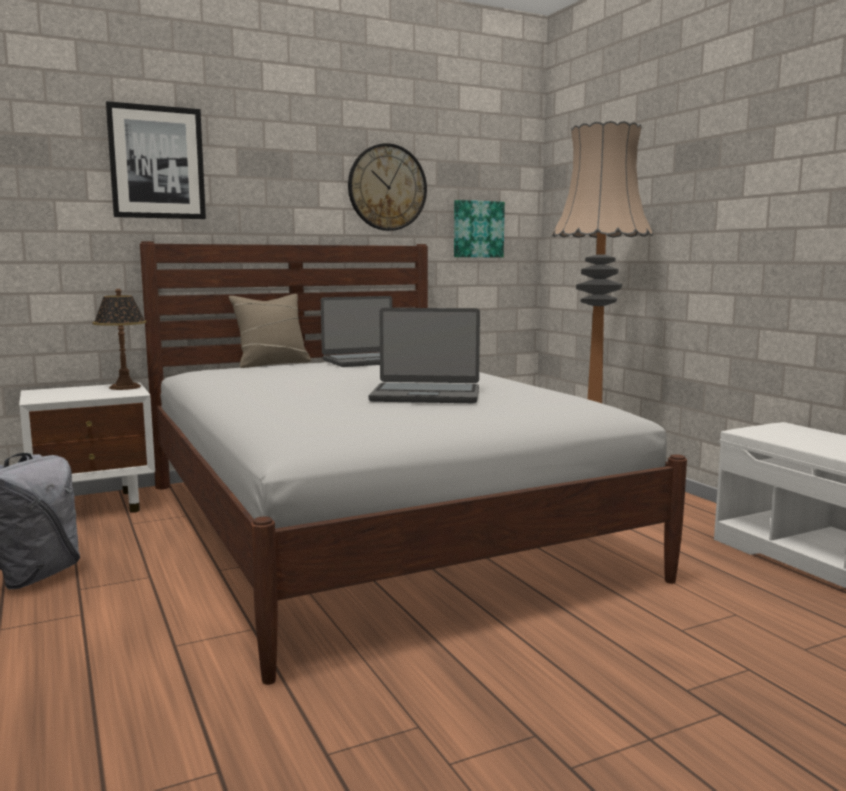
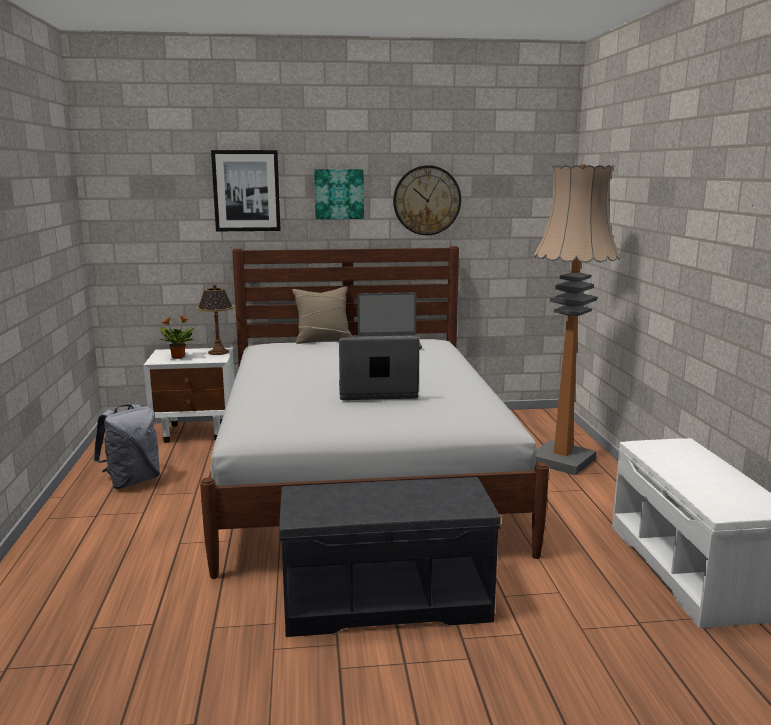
camera: 20 degrees right, 5 degrees up
laptop [369,308,480,403] -> laptop turned 150 degrees clockwise [339,337,419,400]
picture [454,200,505,257] -> picture moved to [314,169,364,219]
none -> potted plant [158,315,194,359]
none -> grey bench [279,477,500,637]

